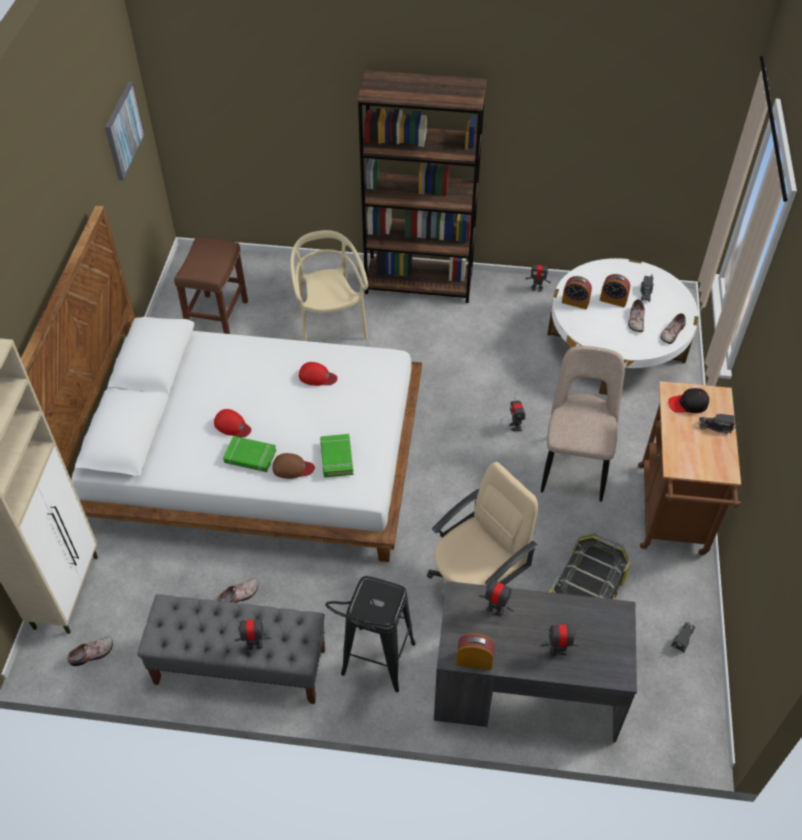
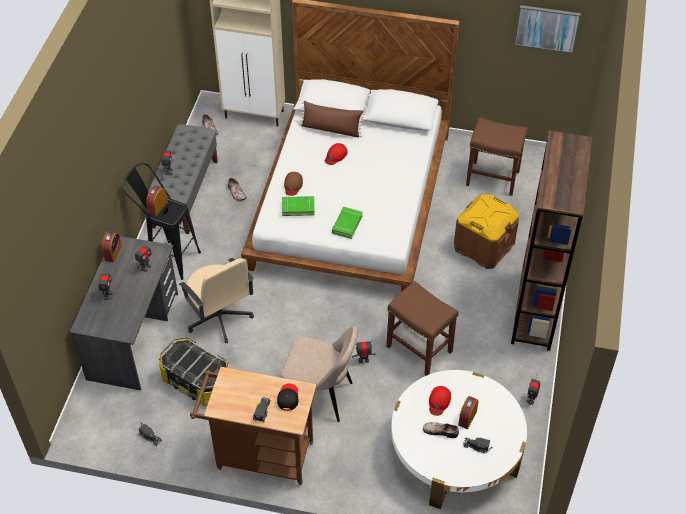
camera: 95 degrees right, 0 degrees up
green book [223,436,276,472] -> green book moved to [332,207,363,239]
beige chair [290,230,368,341] -> brown storage box [454,194,519,269]
red cap [299,362,338,386] -> red cap moved to [429,386,451,416]
alarm clock [562,276,592,309] -> alarm clock moved to [146,186,168,216]
shoe [660,313,686,344] -> none
none -> brown pillow [299,101,365,138]
none -> brown stool [386,281,458,376]

